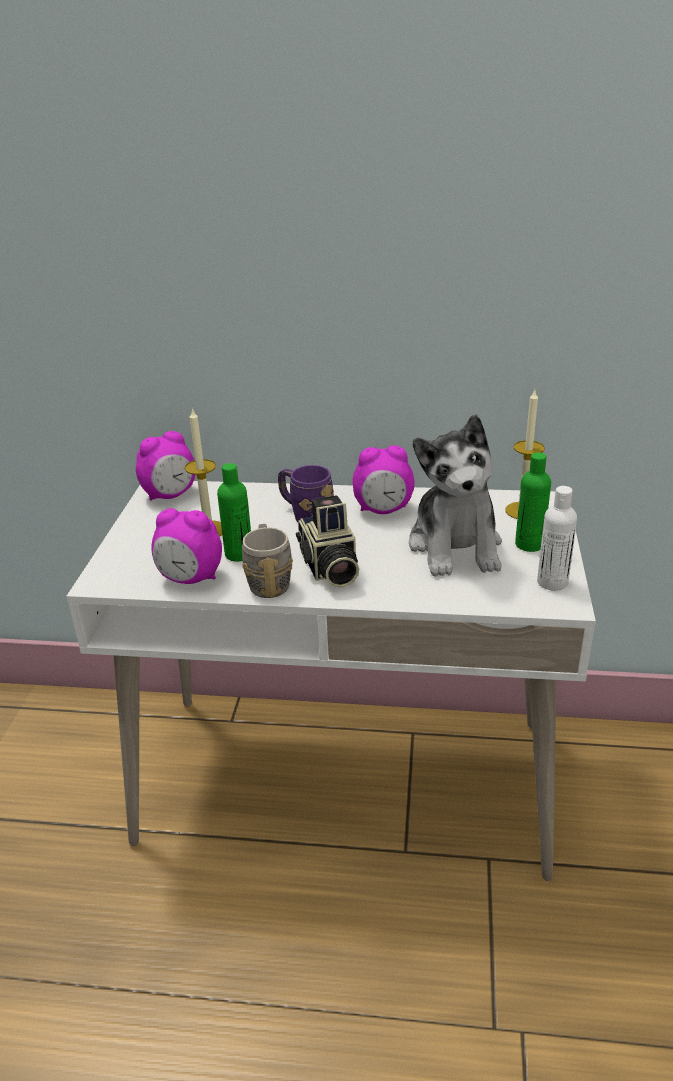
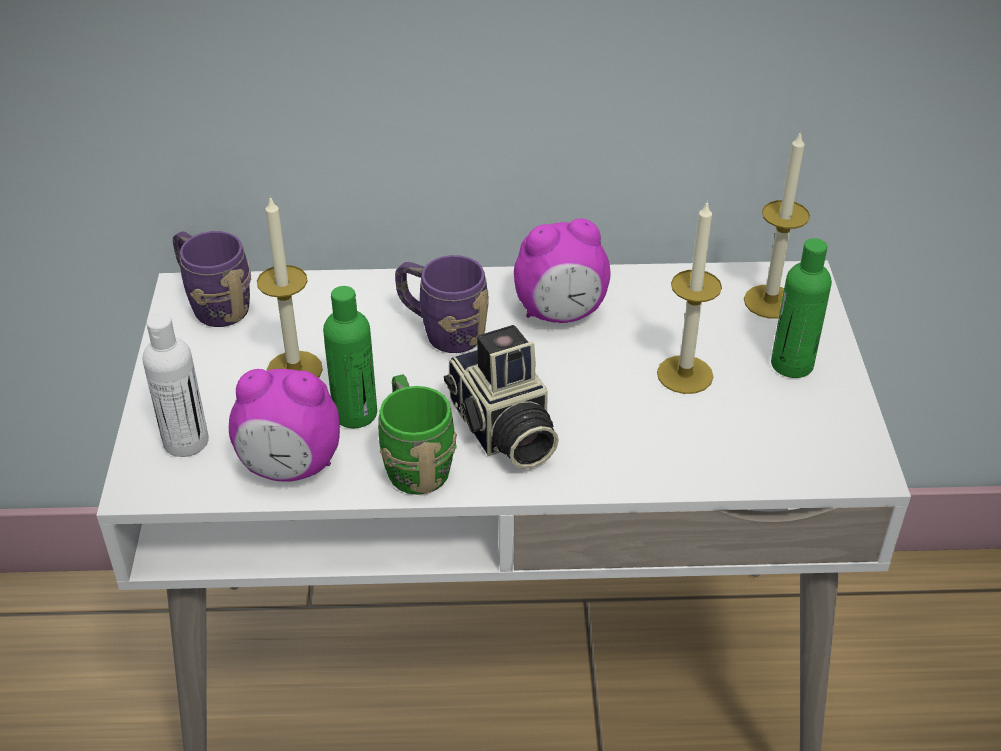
camera: 10 degrees left, 10 degrees up
alarm clock [136,431,195,501] -> purple mug [173,231,251,327]
grey mug [242,524,293,598] -> green mug [378,374,457,495]
plush toy [409,414,502,577] -> candle [657,200,722,394]
white bottle [537,486,577,591] -> white bottle moved to [142,313,209,457]

